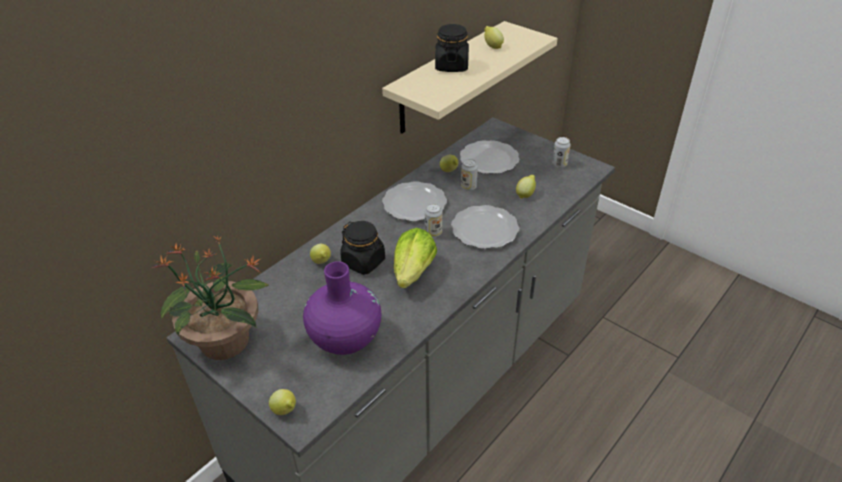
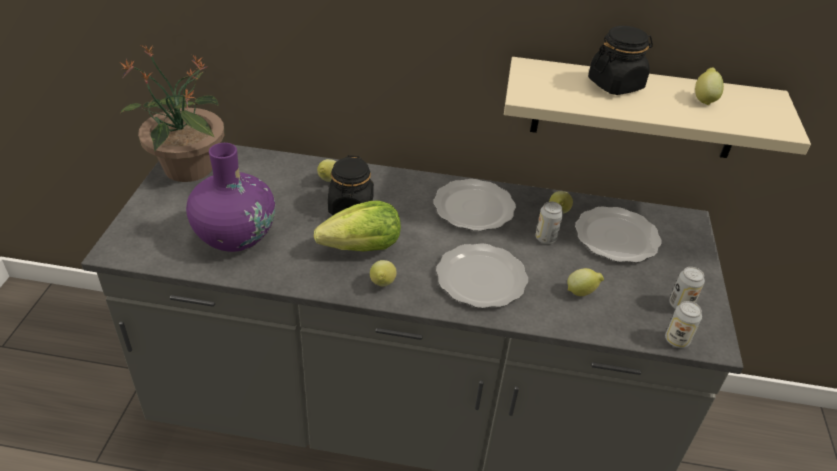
camera: 55 degrees right, 0 degrees up
lemon [269,389,296,415] -> lemon moved to [370,260,396,286]
can [425,203,442,237] -> can moved to [665,301,702,348]

